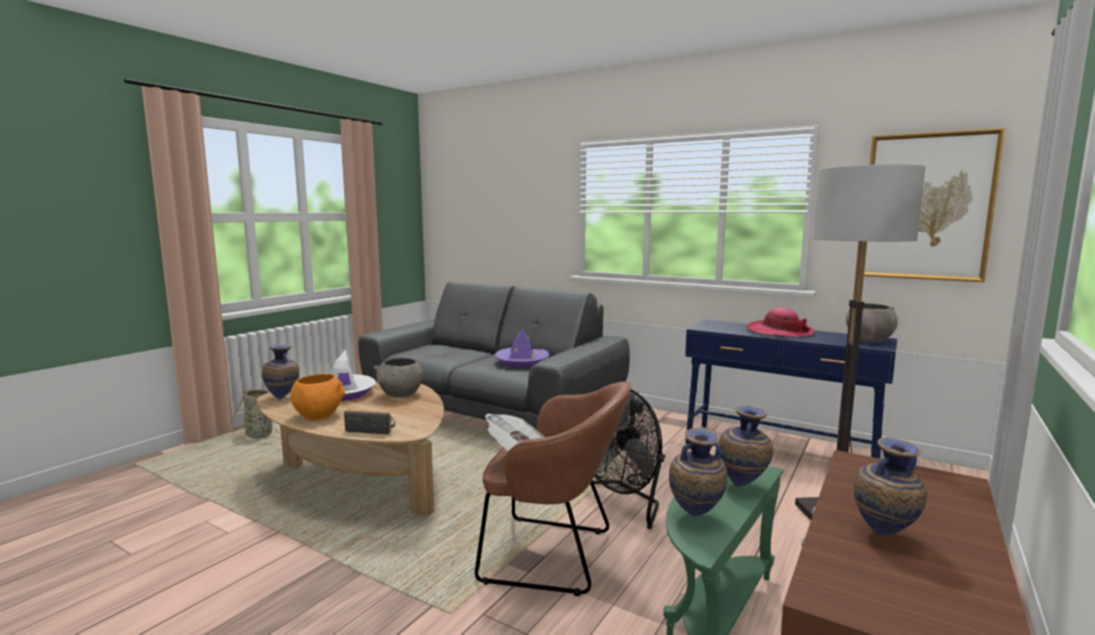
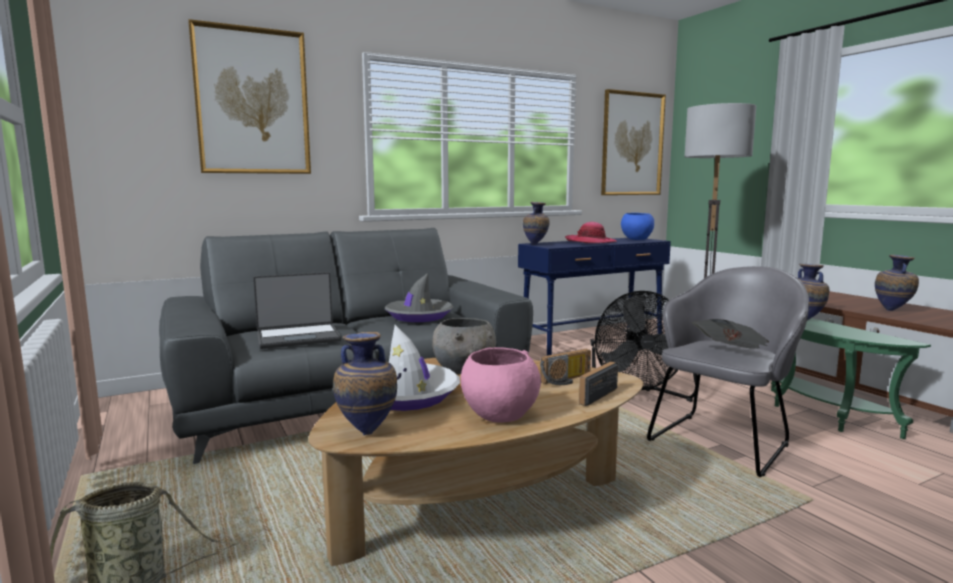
camera: 60 degrees left, 0 degrees up
orange bowl [290,374,346,420] -> pink bowl [461,347,541,423]
brown armchair [475,382,631,596] -> grey armchair [647,266,809,477]
purple hat [494,329,550,367] -> grey hat [385,273,454,322]
vase [669,427,728,517] -> vase moved to [523,202,549,244]
grey bowl [846,303,898,343] -> blue bowl [621,213,654,240]
none -> picture [188,19,311,174]
none -> laptop [253,272,341,349]
none -> radio [540,349,591,385]

